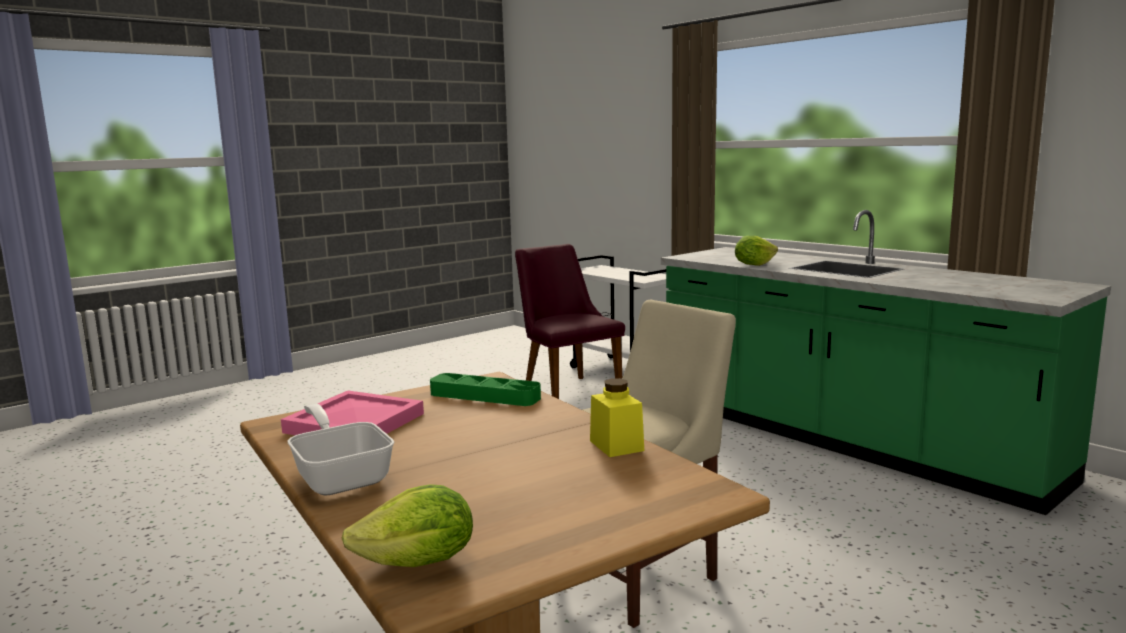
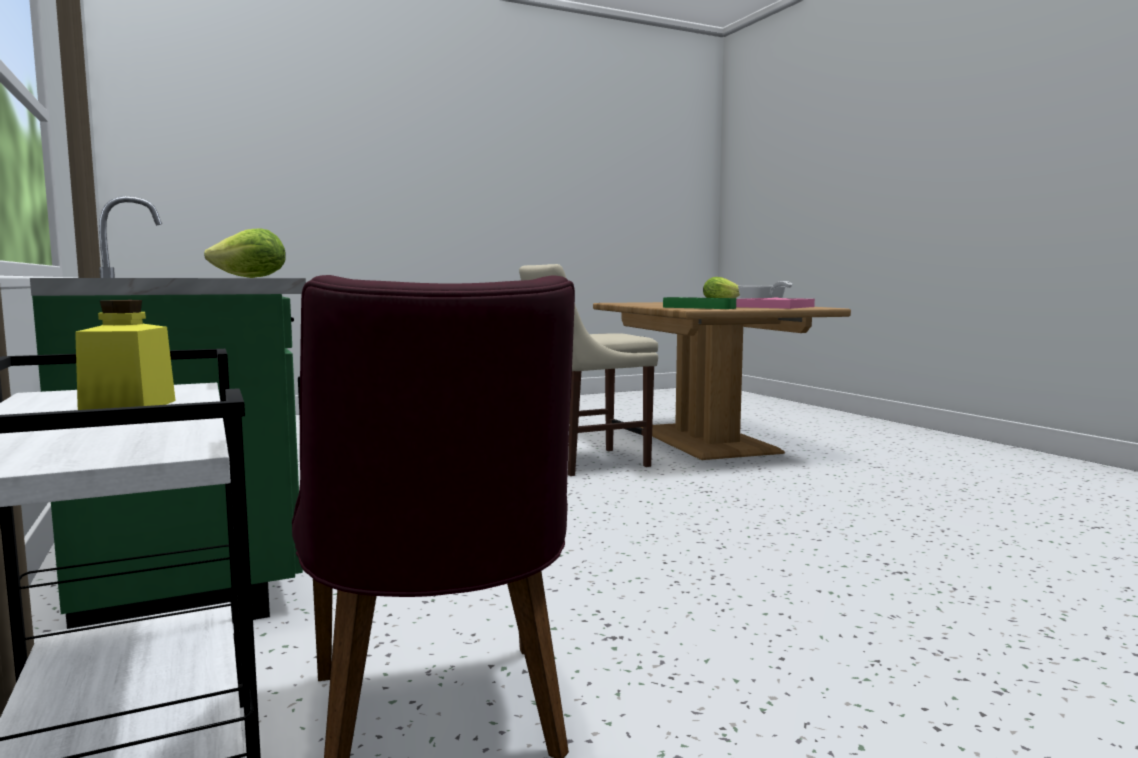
camera: 165 degrees left, 5 degrees down
yellow jar [590,378,644,457] -> yellow jar moved to [75,300,176,410]

